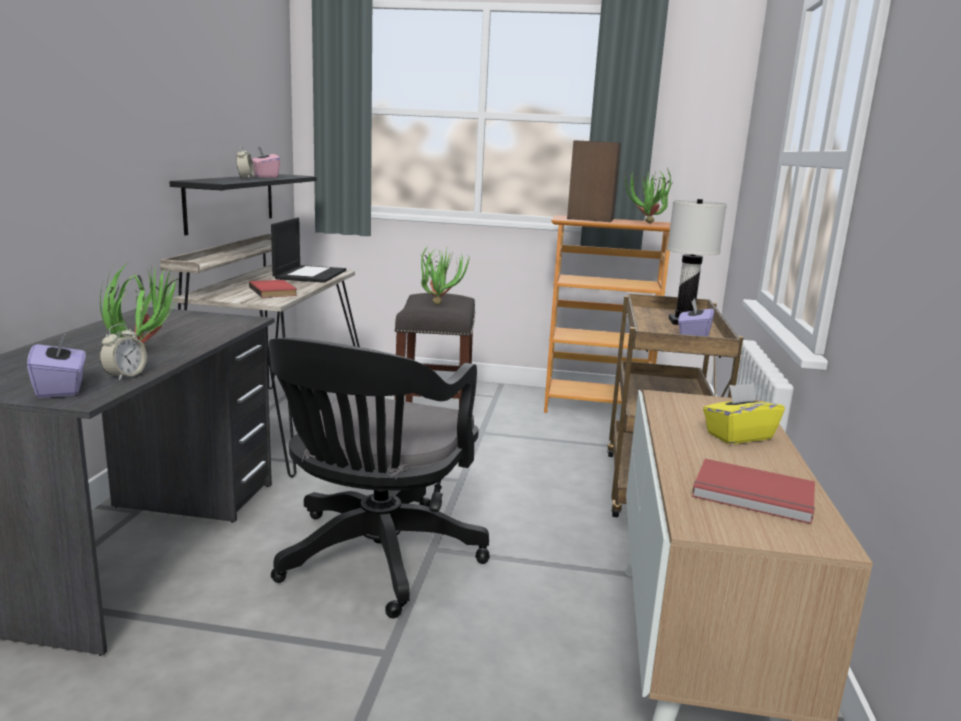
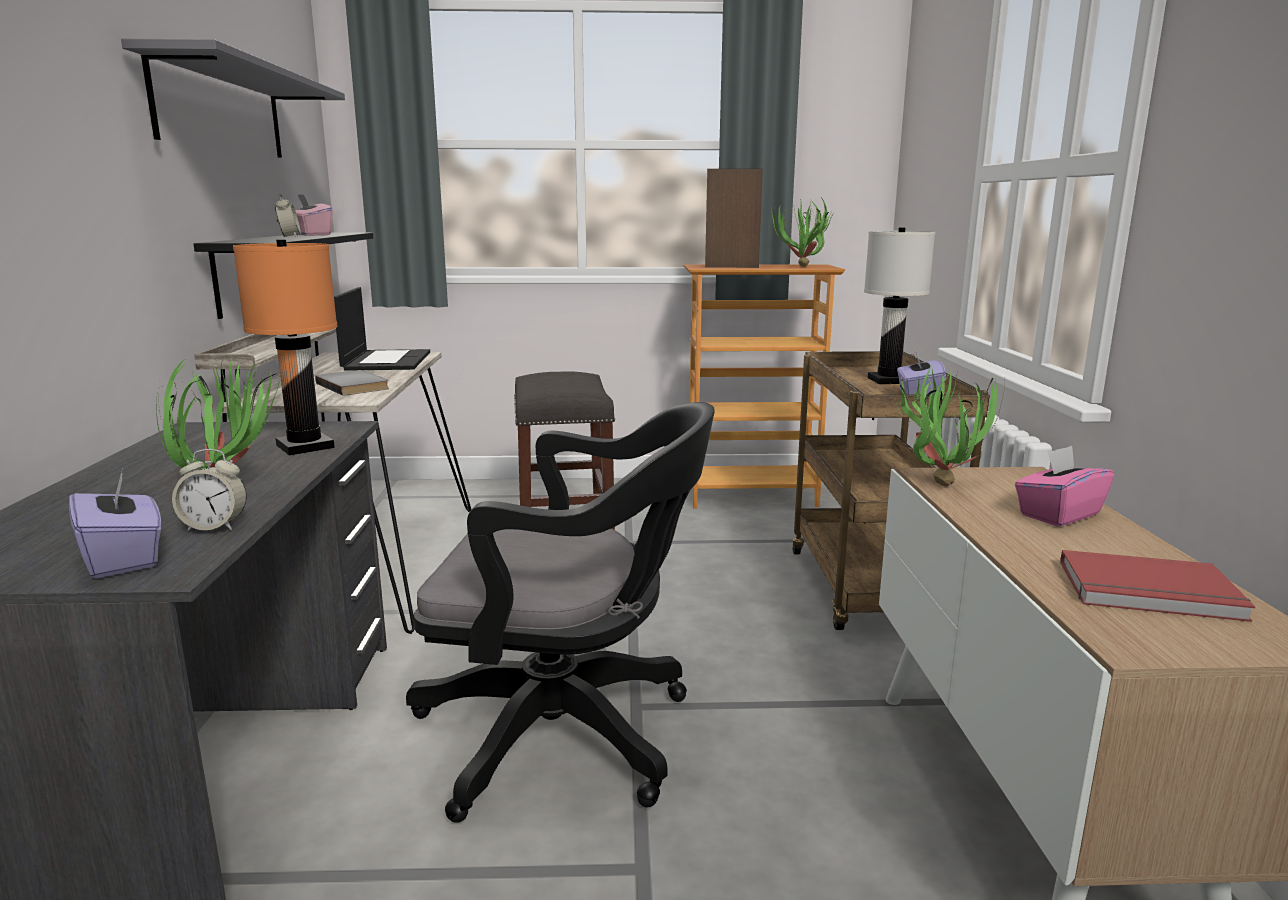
camera: 10 degrees left, 0 degrees up
alarm clock [99,324,147,381] -> alarm clock turned 75 degrees clockwise [172,449,247,531]
red book [249,280,297,298] -> grey book [315,370,389,396]
black office chair [268,338,490,618] -> black office chair turned 90 degrees counterclockwise [406,402,715,823]
potted plant [421,245,470,305] -> potted plant moved to [891,364,1005,486]
yellow tissue box [703,383,785,444] -> pink tissue box [1015,446,1114,527]
none -> grey shelf [121,38,345,158]
none -> orange table lamp [233,239,337,455]

